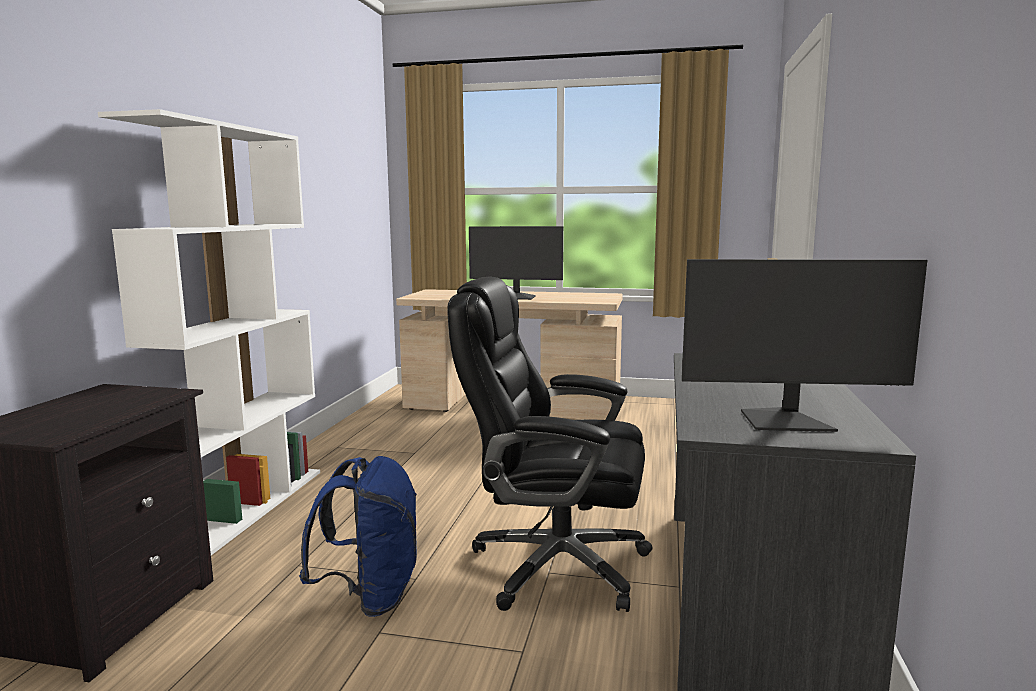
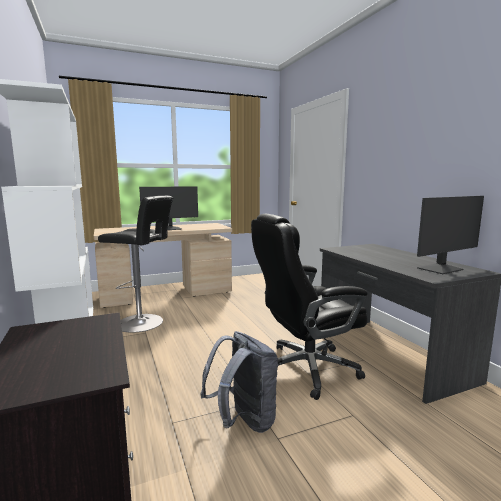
camera: 35 degrees left, 0 degrees up
blue backpack [299,456,417,617] -> grey backpack [200,331,278,433]
none -> black stool [98,195,173,333]

